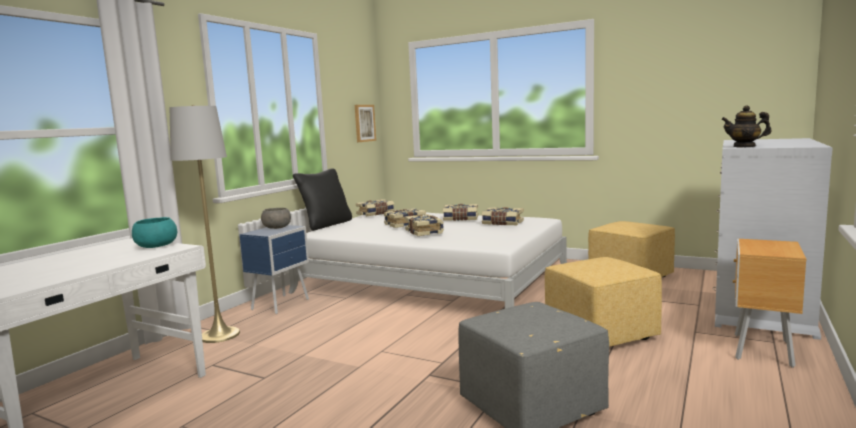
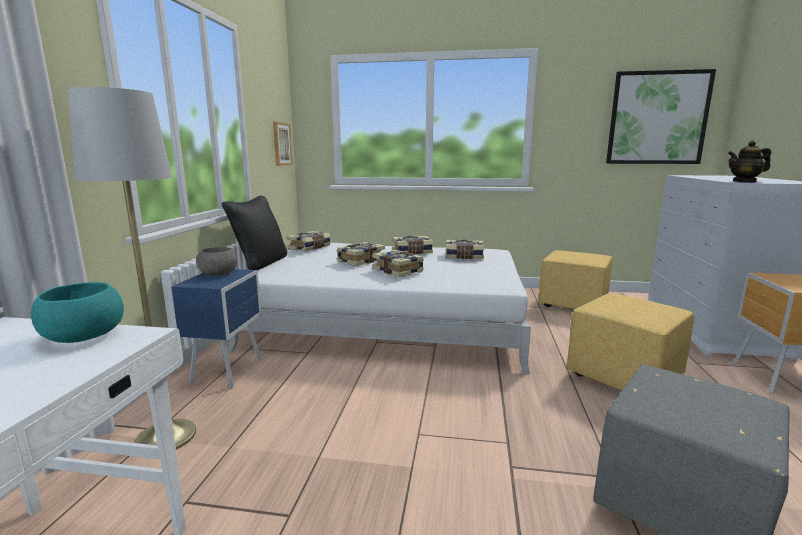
camera: 20 degrees left, 5 degrees up
none -> picture [606,69,716,164]

